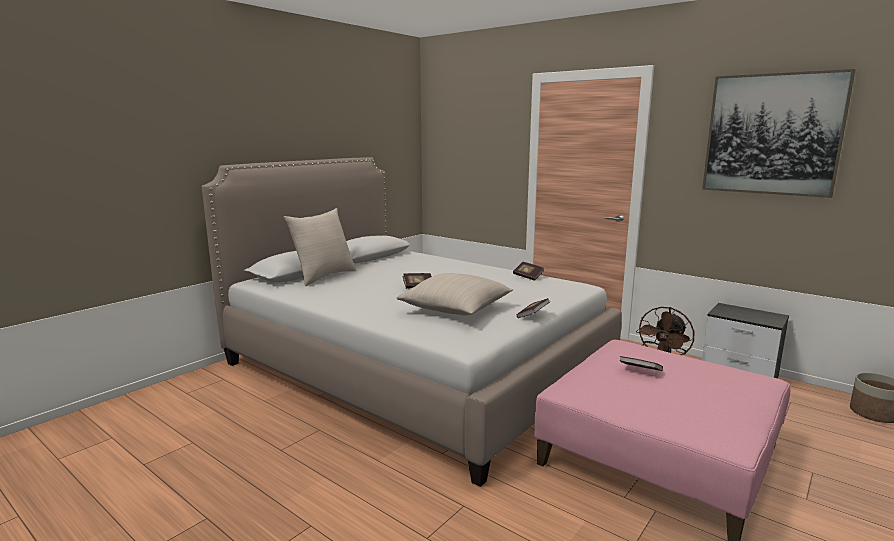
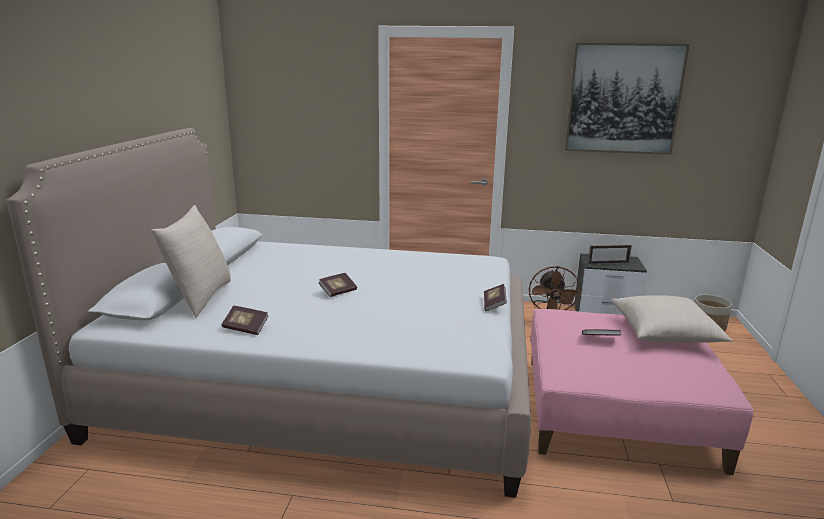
camera: 30 degrees left, 5 degrees up
beige pillow [397,273,513,315] -> beige pillow moved to [611,295,733,343]
book [513,262,544,281] -> book moved to [222,306,269,335]
none -> picture frame [588,244,632,265]

